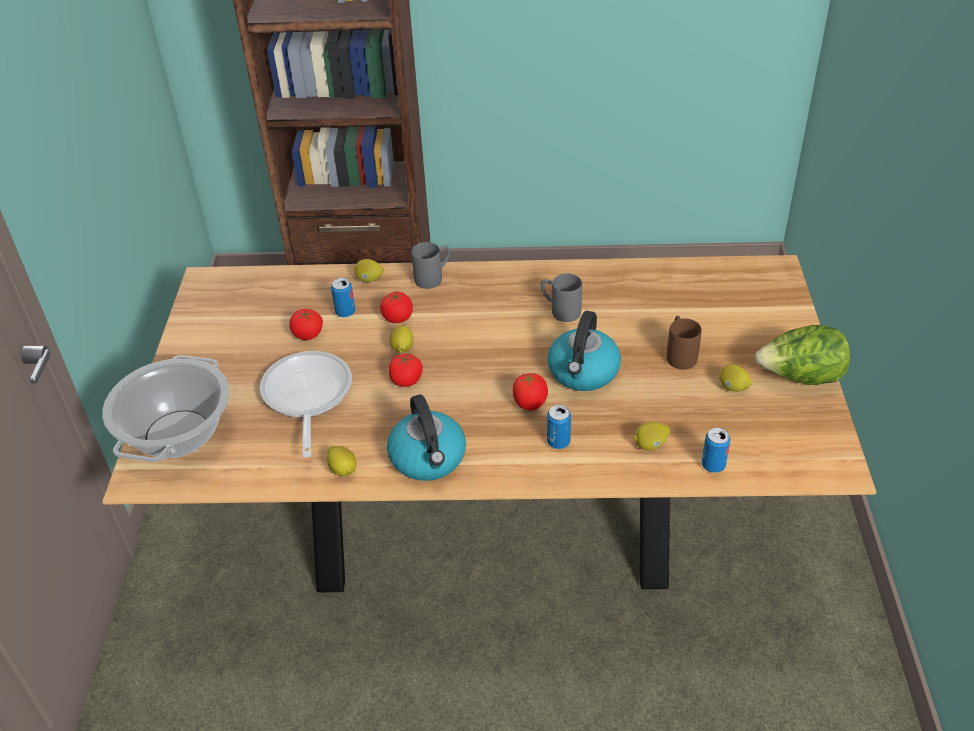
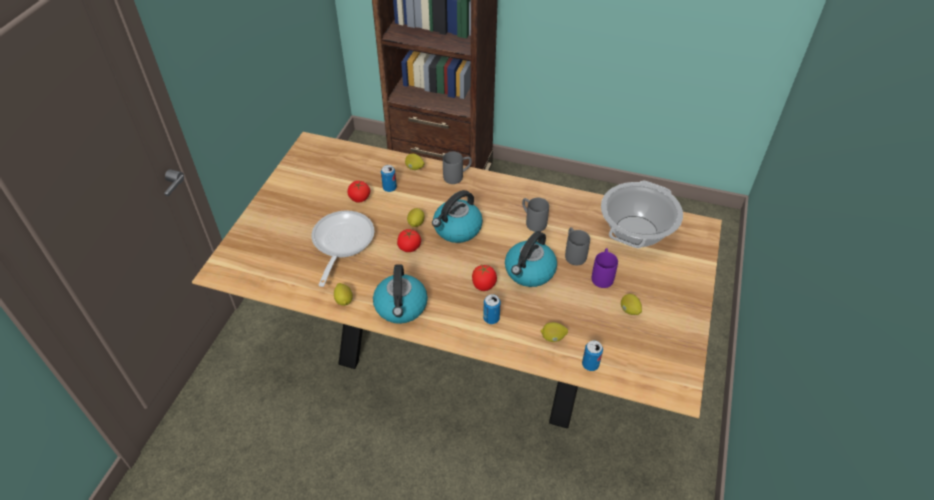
camera: 15 degrees right, 5 degrees up
cooking pot [102,355,230,462] -> cooking pot moved to [601,181,683,248]
tomato [380,291,413,323] -> none
brown mug [667,316,702,369] -> purple mug [592,248,618,288]
lettuce [755,325,850,385] -> none
none -> kettle [432,190,483,243]
none -> grey mug [565,227,590,265]

